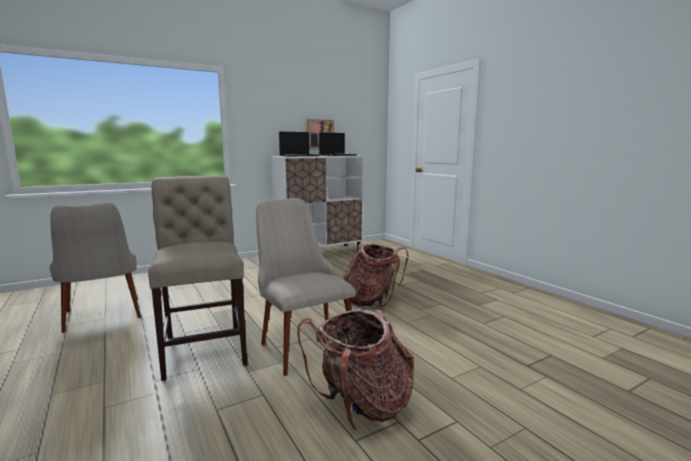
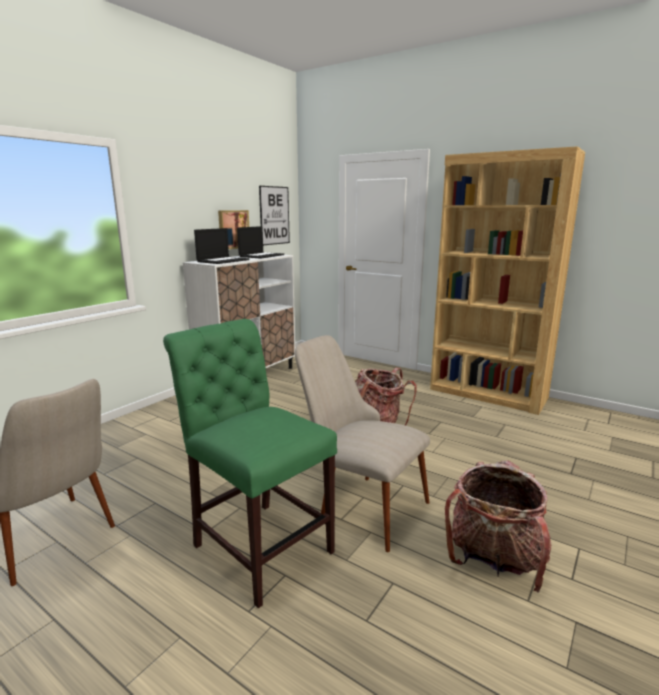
camera: 25 degrees left, 5 degrees up
beige chair [148,175,247,381] -> green chair [163,319,337,608]
none -> picture [259,186,290,245]
none -> brown bookcase [430,146,585,415]

